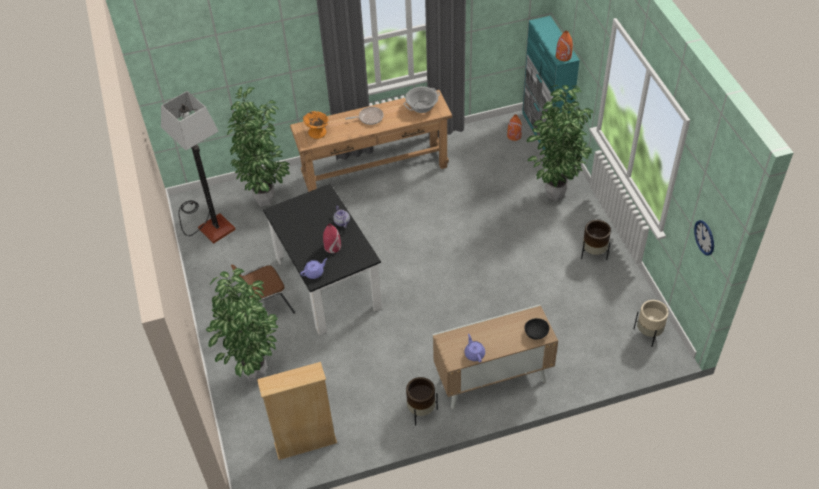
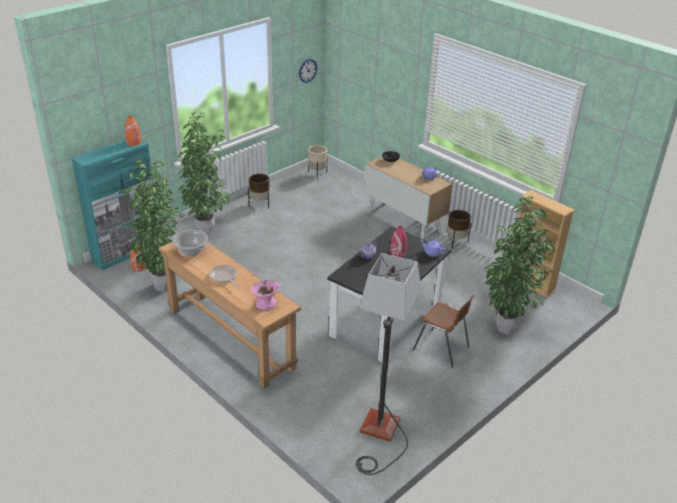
camera: 120 degrees left, 15 degrees down
potted plant [227,87,290,207] -> potted plant moved to [124,159,185,292]
orange bowl [303,111,329,139] -> pink bowl [251,280,280,310]

